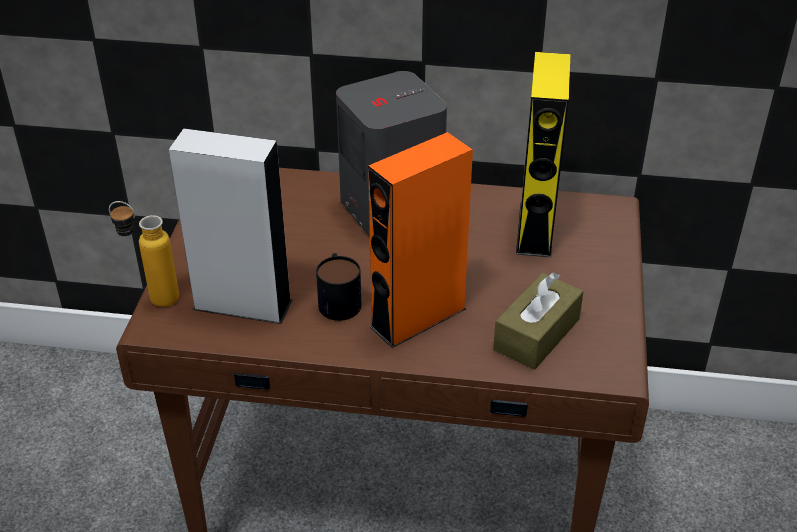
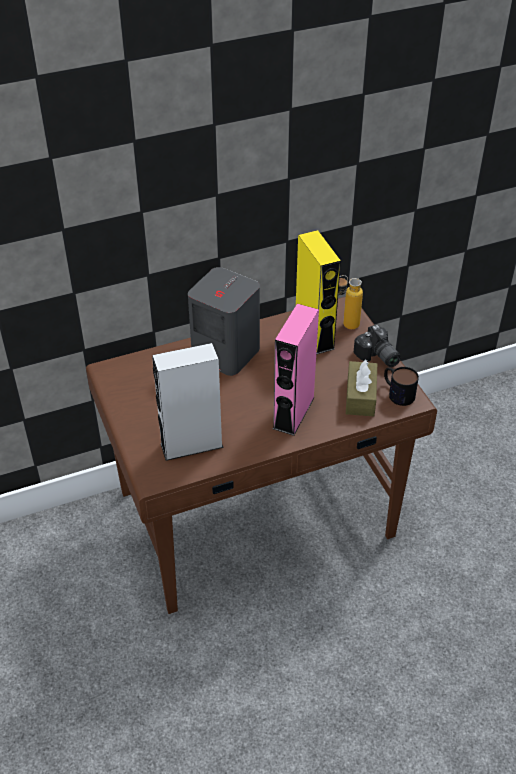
camera: 30 degrees left, 5 degrees up
bottle [109,201,179,307] -> bottle moved to [338,275,363,330]
mug [316,253,361,321] -> mug moved to [384,367,419,406]
orange speaker [368,132,473,348] -> pink speaker [273,304,319,436]
none -> camera [354,324,401,367]

